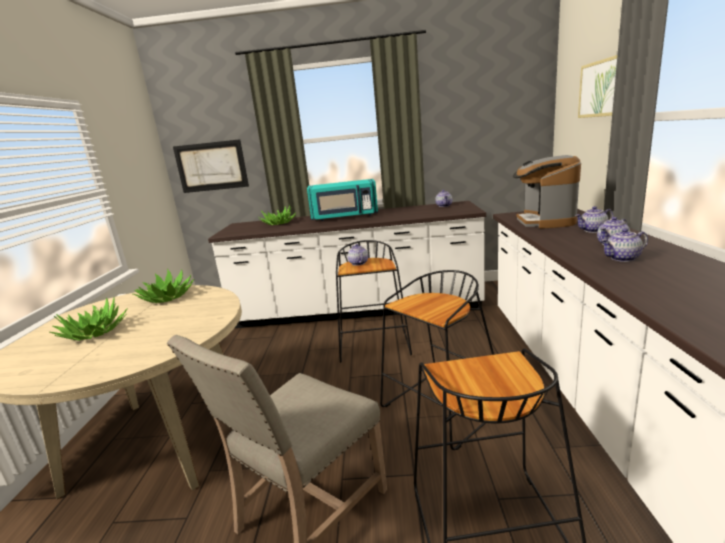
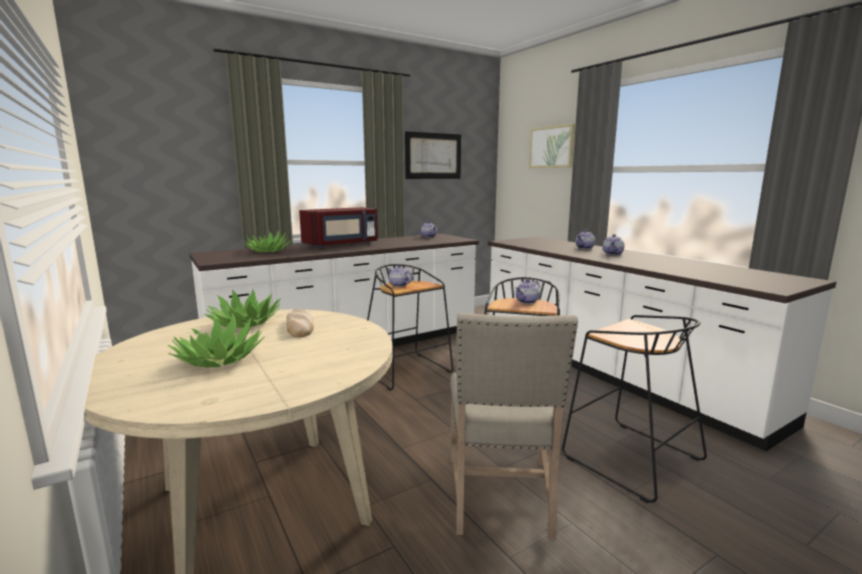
camera: 35 degrees left, 5 degrees down
picture [173,139,249,193] -> picture moved to [405,131,461,179]
turquoise microwave [307,179,378,221] -> red microwave [299,207,378,248]
coffee machine [513,155,581,228] -> none
teapot [601,228,648,262] -> teapot moved to [515,279,540,304]
none -> bread [286,309,314,337]

